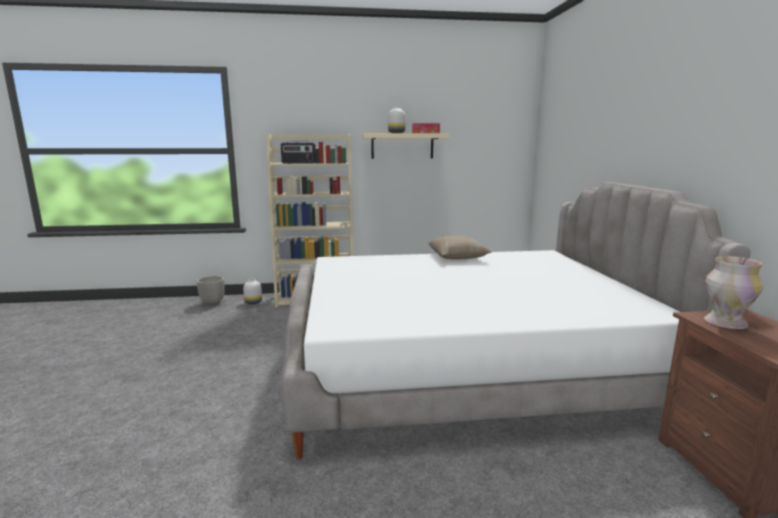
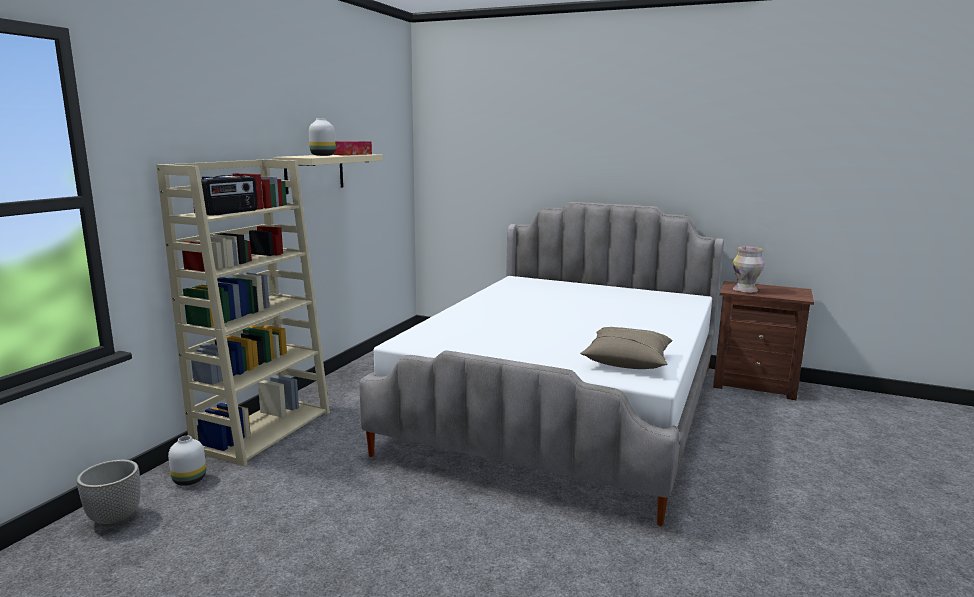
camera: 60 degrees left, 0 degrees up
beige pillow [428,235,492,259] -> beige pillow moved to [580,327,673,369]

